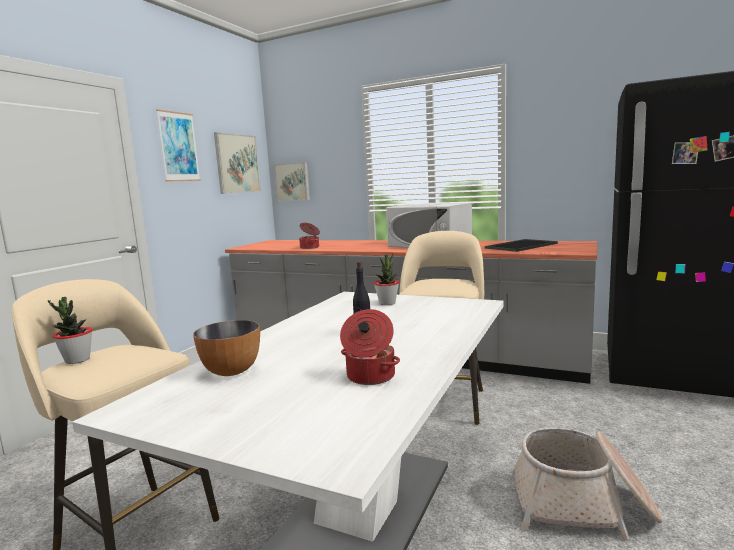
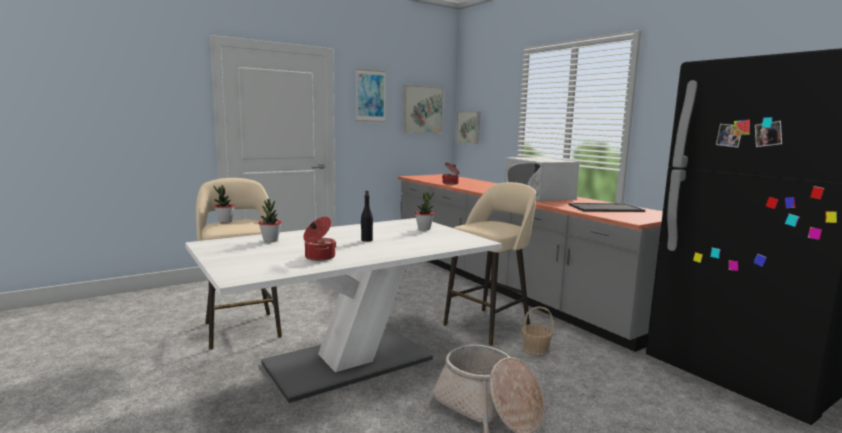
camera: 30 degrees right, 0 degrees up
bowl [193,320,260,376] -> potted plant [259,199,282,242]
none -> basket [522,306,553,355]

